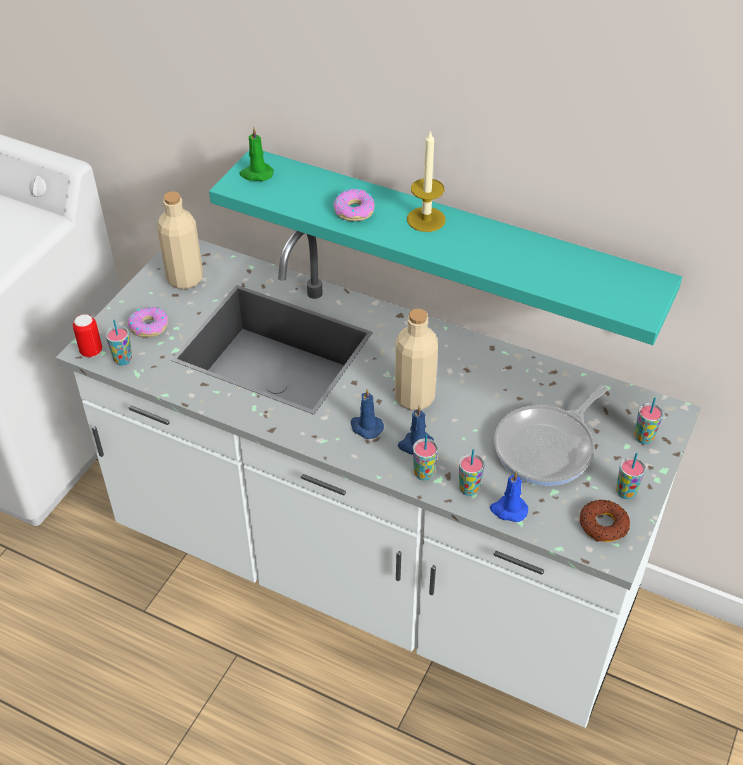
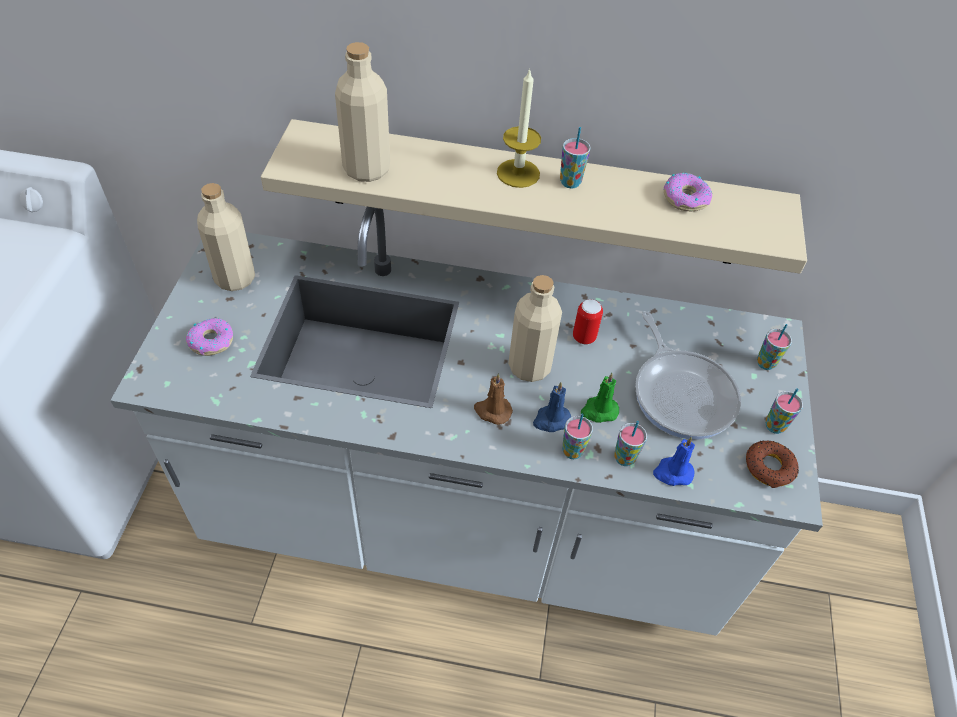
camera: 20 degrees left, 5 degrees up
can [73,314,102,357] -> can moved to [573,299,603,344]
cup [106,320,132,365] -> cup moved to [560,127,591,188]
turquoise shelf [209,151,682,345] -> beige shelf [261,119,807,274]
green candle [239,127,274,181] -> green candle moved to [581,373,619,423]
donut [333,189,375,221] -> donut moved to [663,173,712,211]
blue candle [351,389,384,439] -> brown candle [474,373,513,425]
frying pan [494,385,607,486] -> frying pan turned 45 degrees counterclockwise [635,311,741,440]
none -> beige bottle [335,42,390,182]

